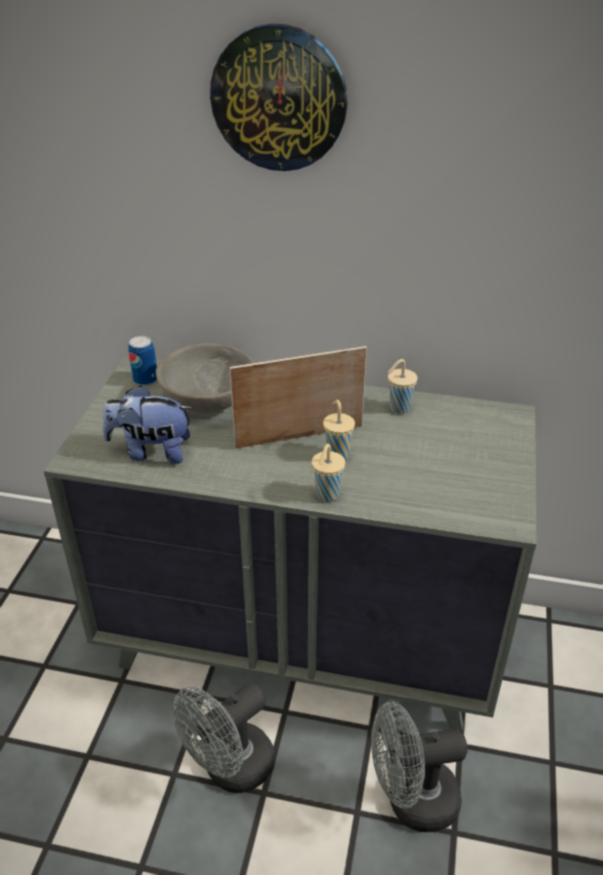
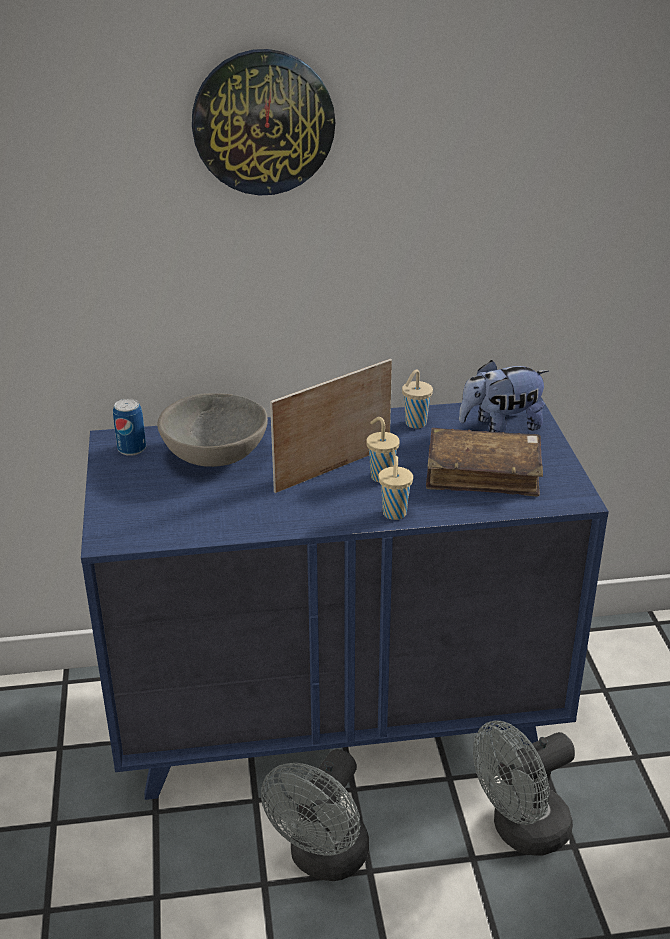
camera: 20 degrees left, 5 degrees down
grey dresser [44,356,537,732] -> blue dresser [81,397,609,800]
plush toy [103,385,193,464] -> plush toy moved to [459,360,549,432]
none -> brown book [426,428,543,497]

